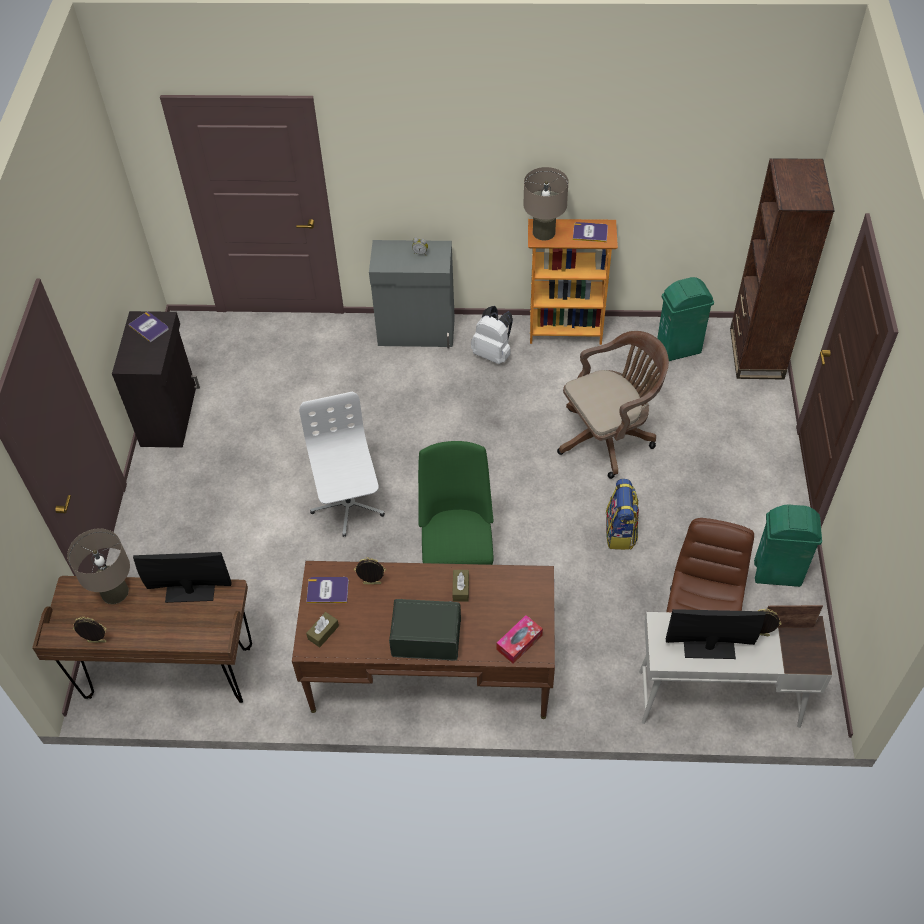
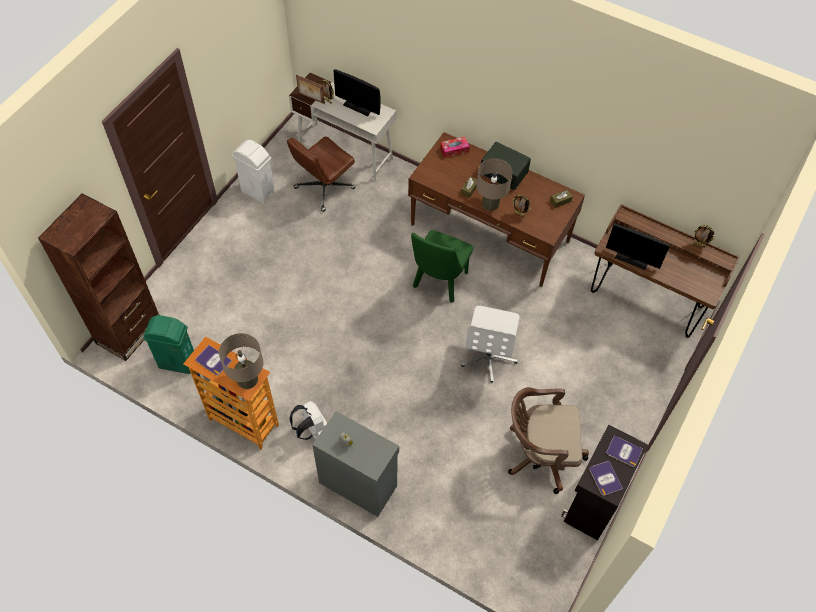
camera: 155 degrees left, 5 degrees up
beige table lamp [67,528,130,604] -> beige table lamp moved to [476,158,513,211]
book [307,577,349,603] -> book moved to [606,435,643,467]
brown office chair [557,331,669,479] -> brown office chair moved to [508,387,589,494]
backpack [606,479,639,550] -> none
green trash can [754,504,822,587] -> white trash can [232,140,275,204]

